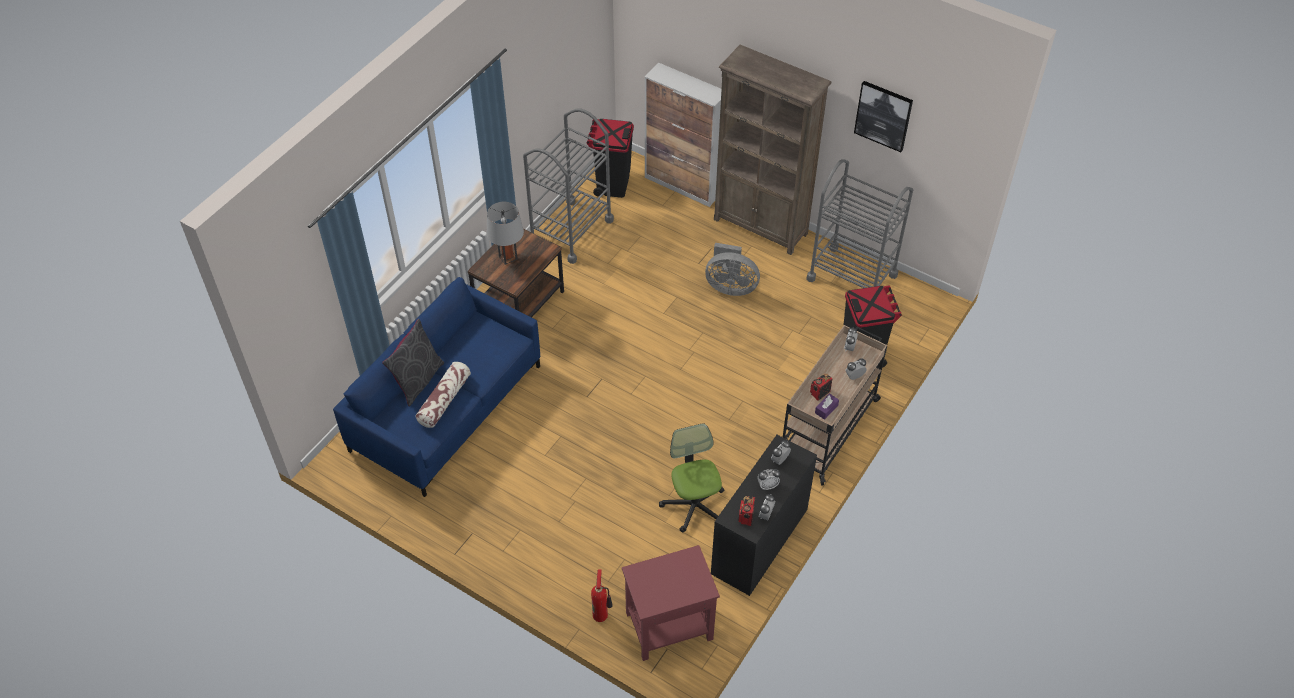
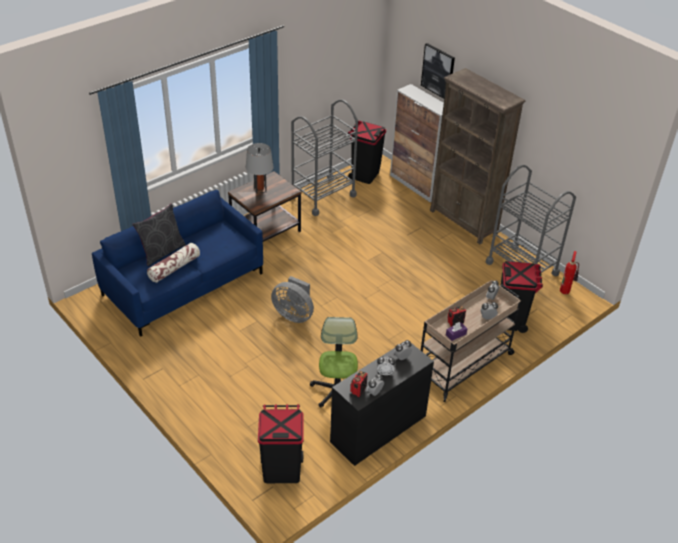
camera: 15 degrees right, 10 degrees down
fire extinguisher [591,569,613,622] -> fire extinguisher moved to [560,251,579,294]
red side table [622,545,720,661] -> black trash can [258,404,304,483]
grey fan [705,243,760,296] -> grey fan moved to [271,276,314,323]
picture [854,81,913,152] -> picture moved to [421,43,455,99]

